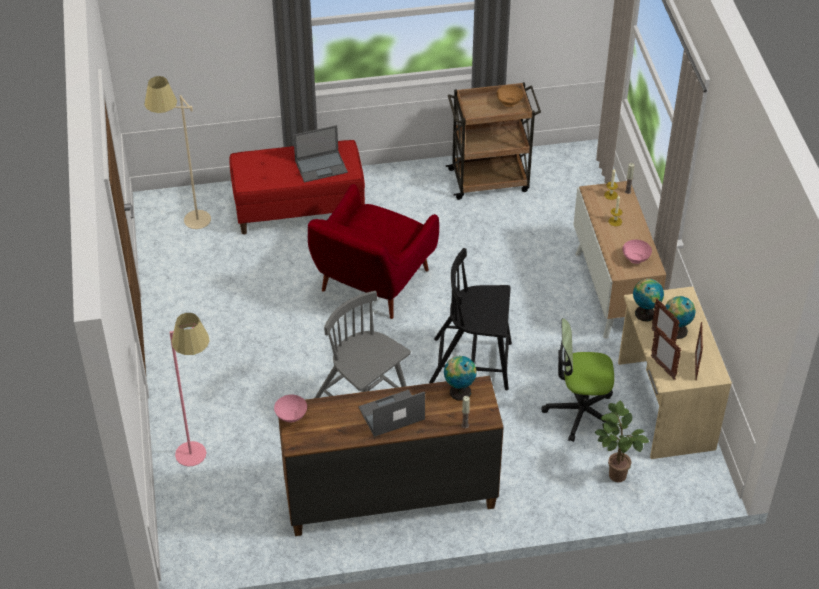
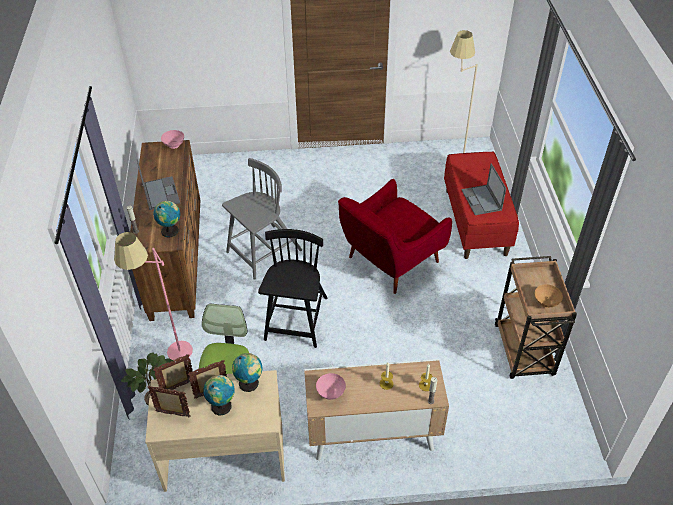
camera: 95 degrees right, 0 degrees up
pink floor lamp [169,313,210,467] -> pink floor lamp moved to [114,232,193,360]
red armchair [308,184,439,319] -> red armchair turned 75 degrees counterclockwise [338,179,452,294]

